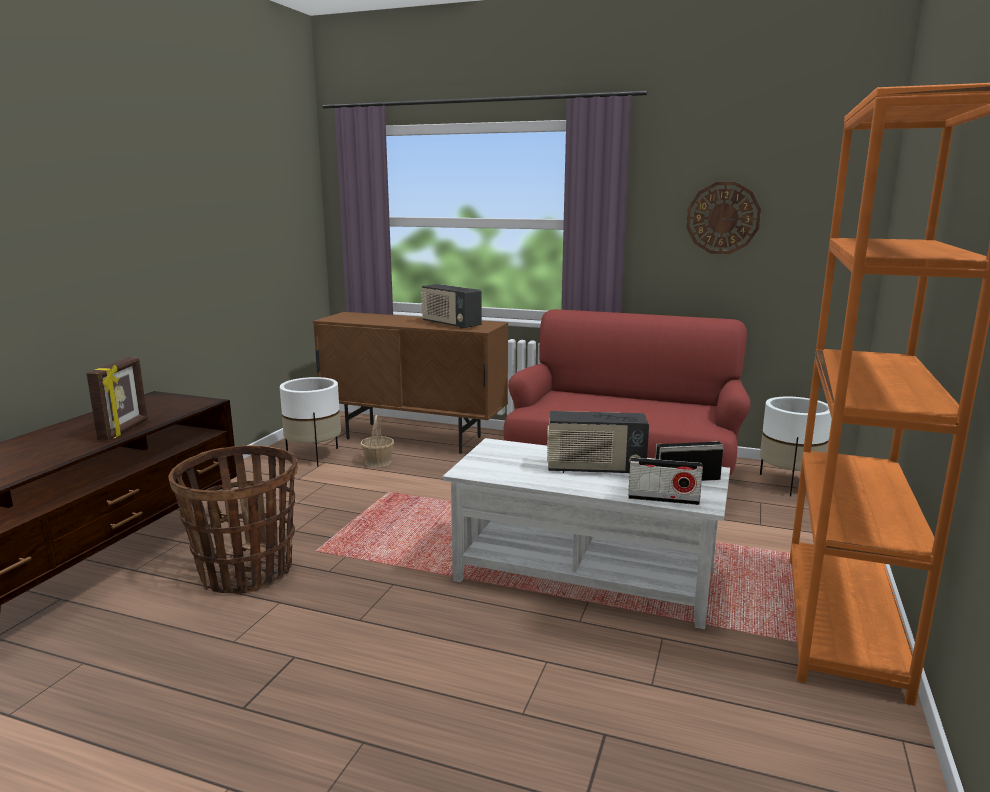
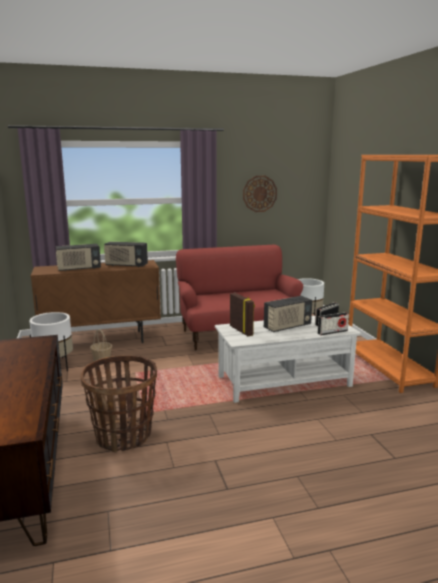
camera: 35 degrees left, 0 degrees up
picture frame [86,357,148,440] -> picture frame moved to [230,293,255,336]
none -> radio [56,244,101,272]

